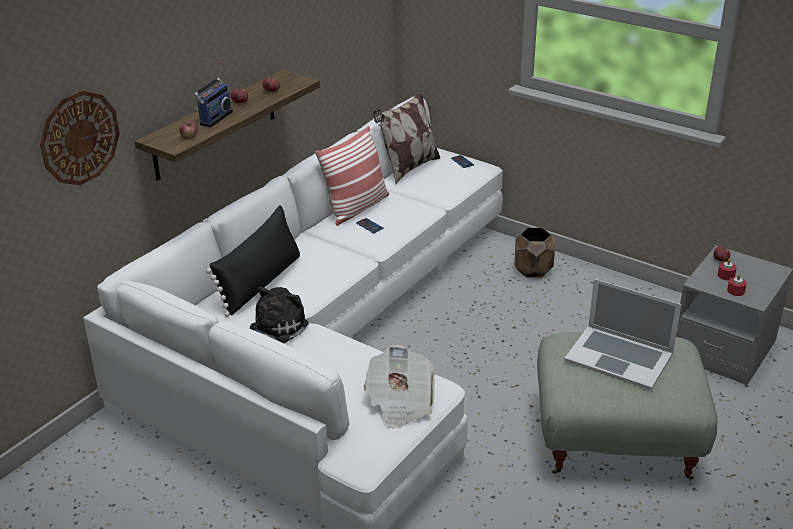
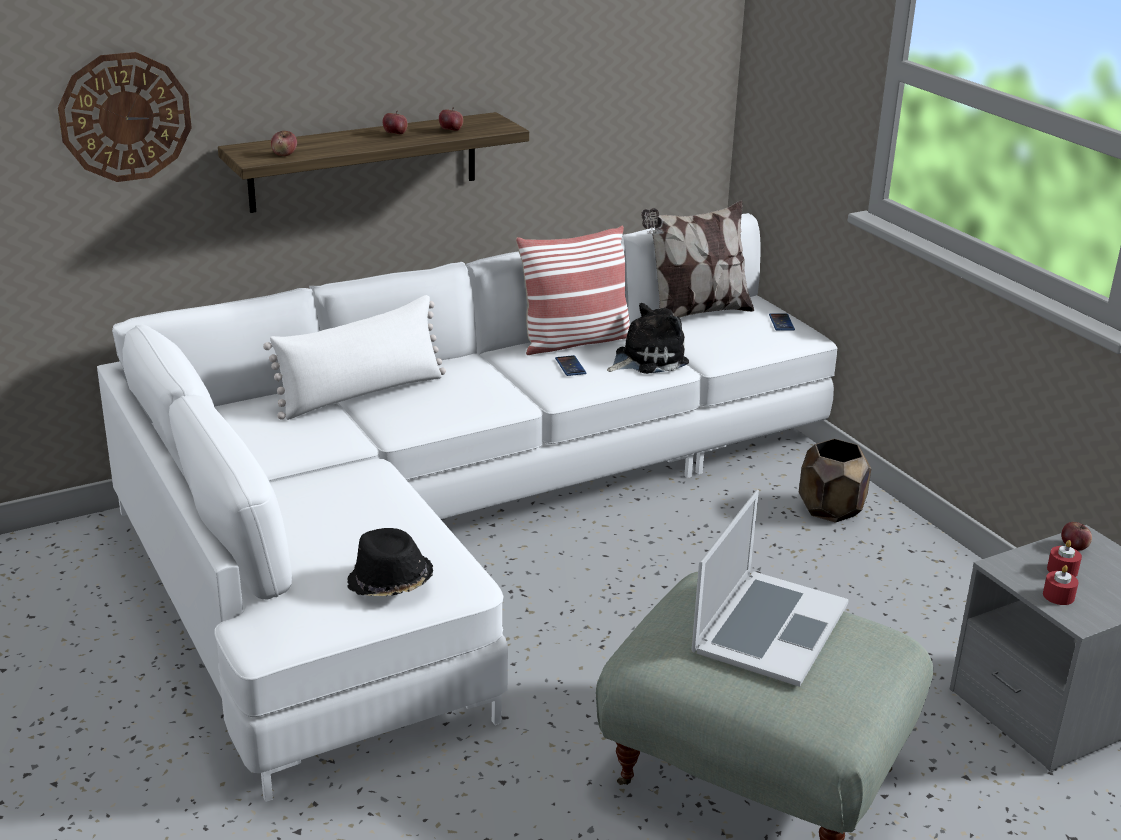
camera: 25 degrees right, 5 degrees down
radio [194,62,233,127] -> none
black pillow [206,205,300,317] -> white pillow [263,295,446,420]
plush toy [250,287,309,343] -> plush toy moved to [607,303,689,374]
newspaper [363,345,436,429] -> black hat [347,528,433,596]
laptop [564,279,681,390] -> laptop turned 120 degrees counterclockwise [692,490,849,687]

